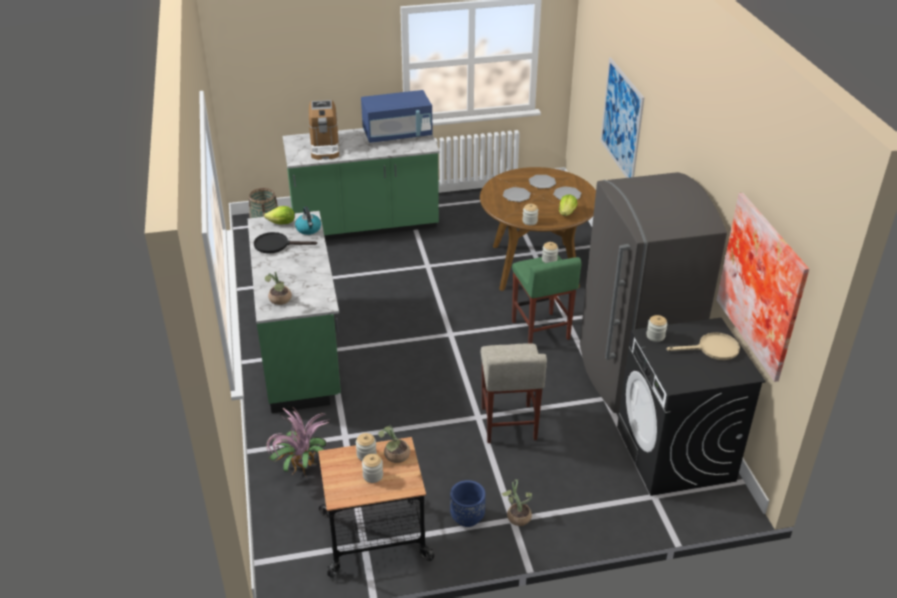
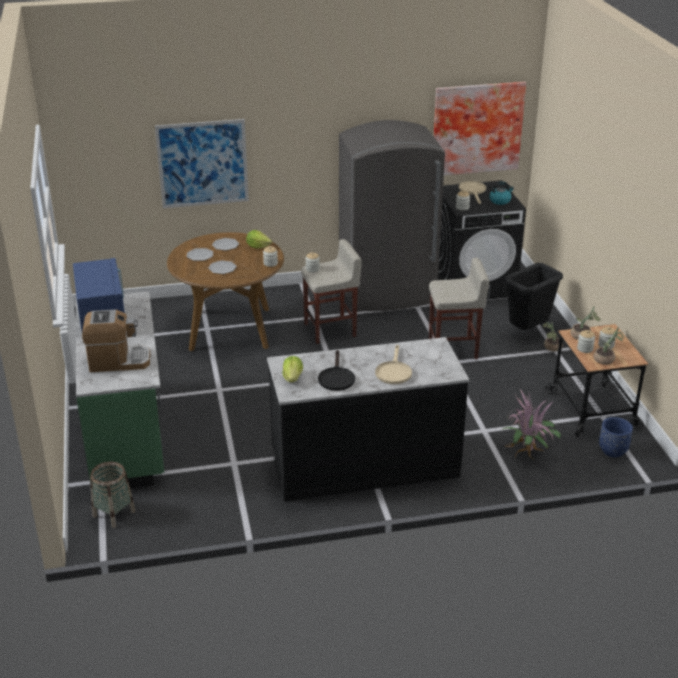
camera: 90 degrees left, 5 degrees down
green counter [248,211,341,413] -> black counter [267,337,469,501]
potted plant [265,271,292,305] -> potted plant moved to [593,327,624,365]
kettle [295,206,321,235] -> kettle moved to [489,181,514,205]
blue planter [450,480,485,527] -> blue planter moved to [599,417,633,457]
green stool [512,255,582,344] -> beige stool [301,239,362,344]
none -> beige frying pan [375,345,412,384]
none -> black trash can [505,263,563,330]

